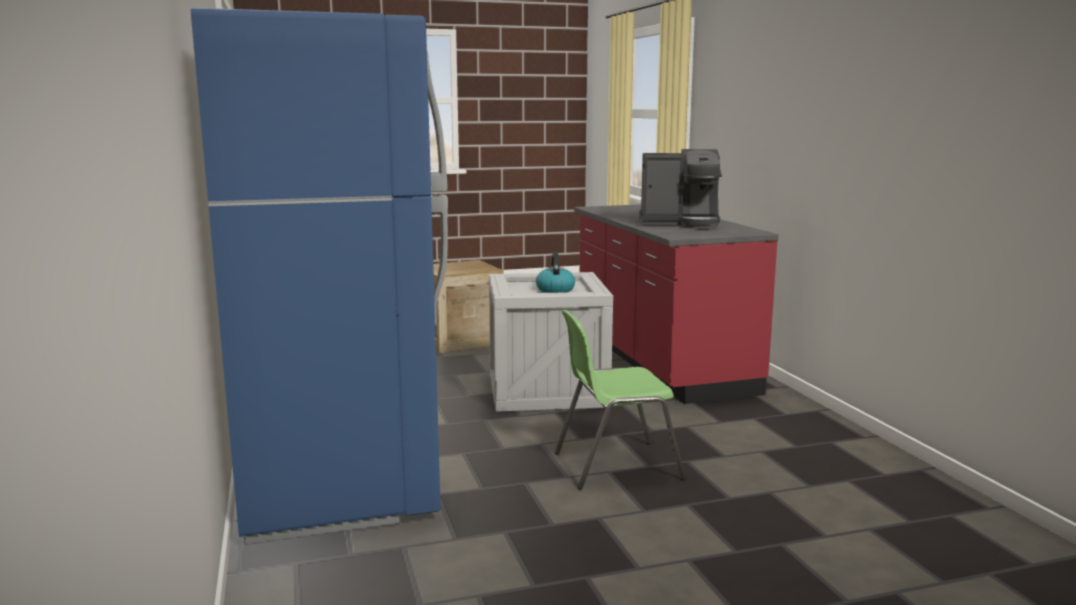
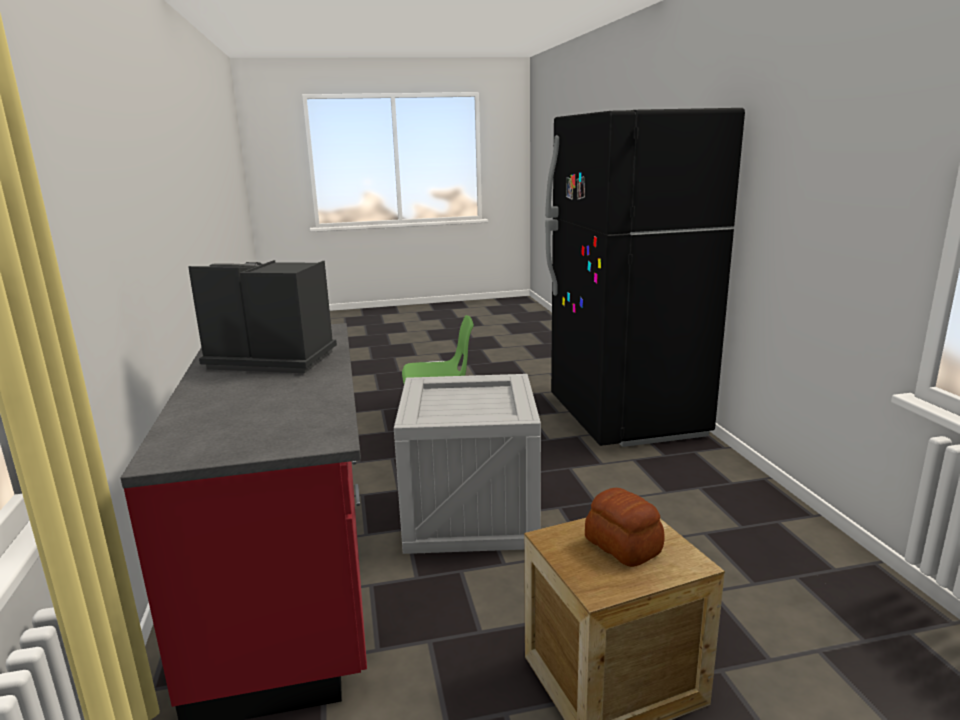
camera: 175 degrees left, 5 degrees up
blue fridge [191,8,448,545] -> black fridge [545,108,745,447]
kettle [536,253,575,293] -> none
none -> bread [585,488,665,567]

